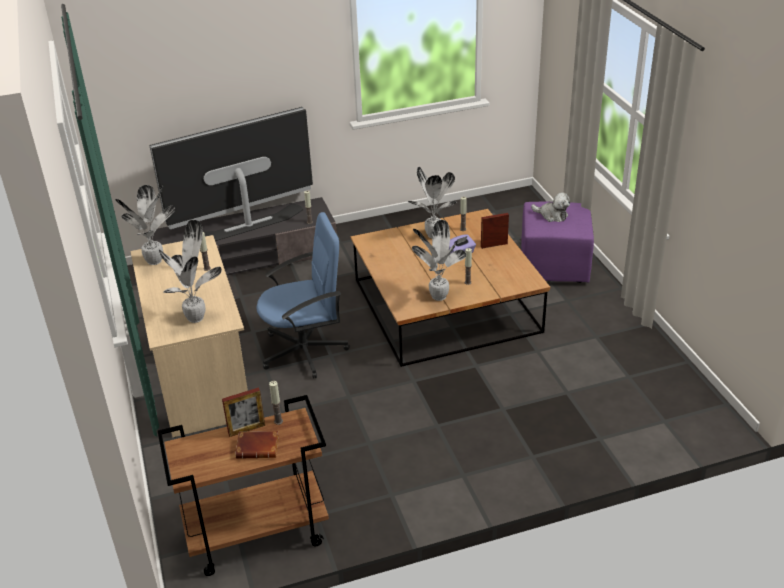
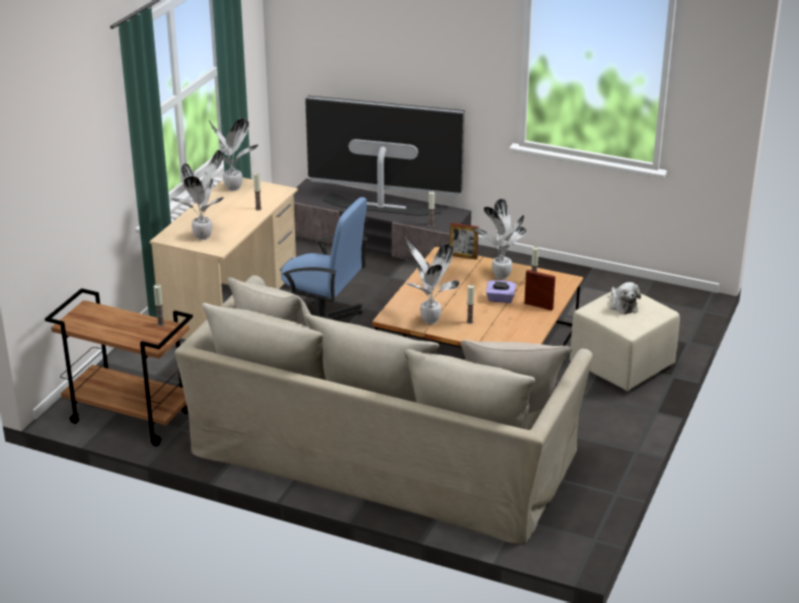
camera: 40 degrees right, 5 degrees down
picture frame [222,387,265,437] -> picture frame moved to [450,223,479,260]
brown book [235,431,279,459] -> none
purple ottoman [521,202,594,283] -> beige ottoman [570,288,680,392]
none -> beige sofa [175,275,593,544]

